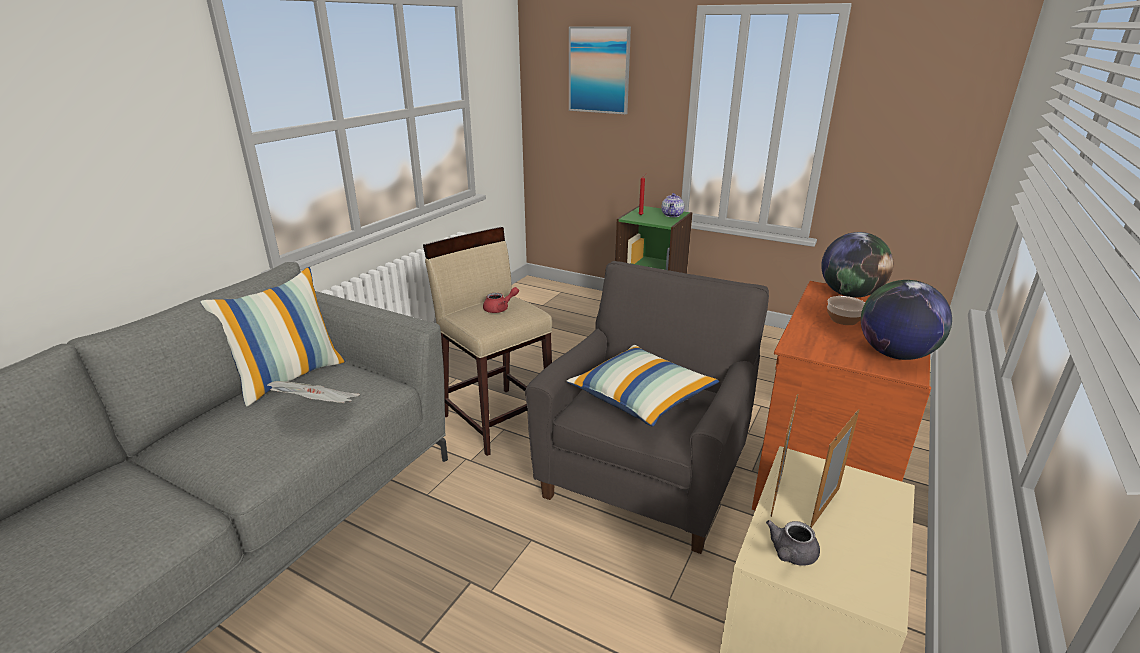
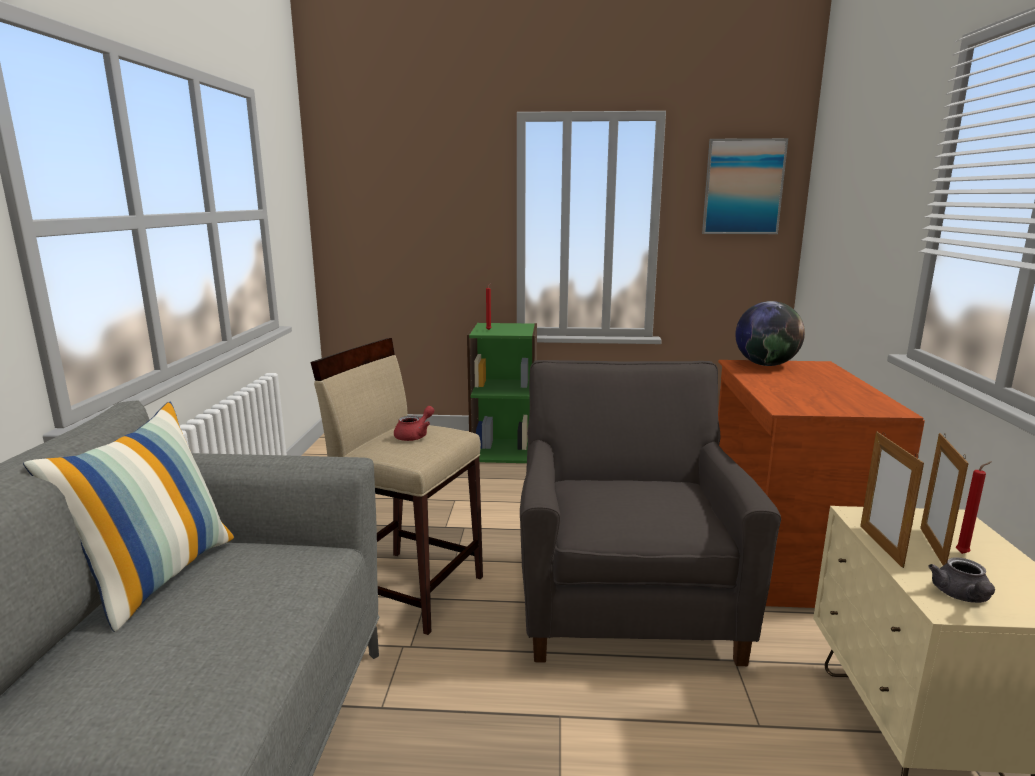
camera: 25 degrees left, 10 degrees down
newspaper [267,381,360,403] -> none
pillow [567,345,719,427] -> none
picture [569,26,631,114] -> picture moved to [702,138,788,234]
teapot [661,193,684,217] -> none
bowl [827,296,865,325] -> none
globe [861,280,952,360] -> none
none -> red candle [956,461,992,554]

